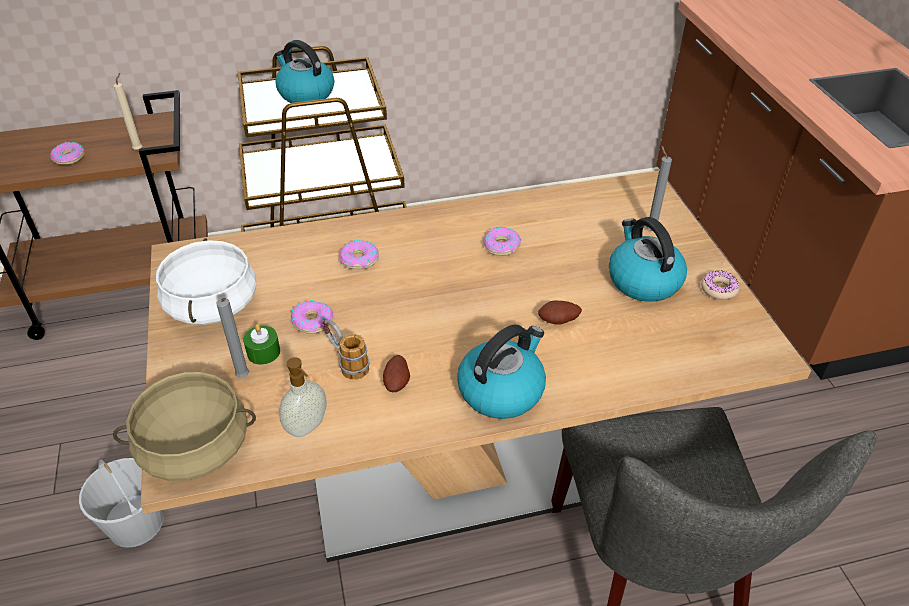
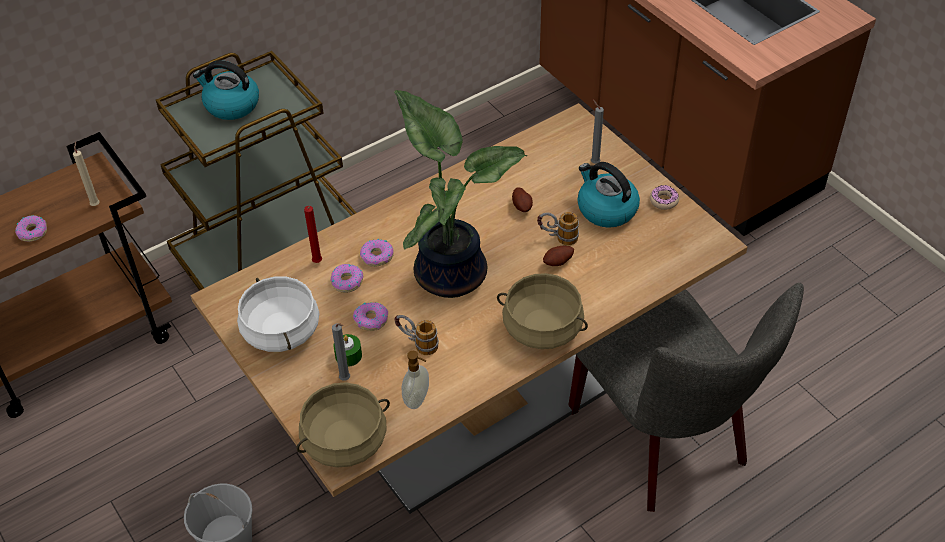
camera: 20 degrees left, 5 degrees up
potato [383,355,410,392] -> potato moved to [512,187,533,212]
kettle [457,325,546,419] -> beige cooking pot [497,273,588,349]
donut [484,227,521,256] -> donut moved to [331,264,363,293]
none -> red candle [304,206,322,263]
none -> potted plant [394,90,528,298]
none -> mug [537,212,579,245]

